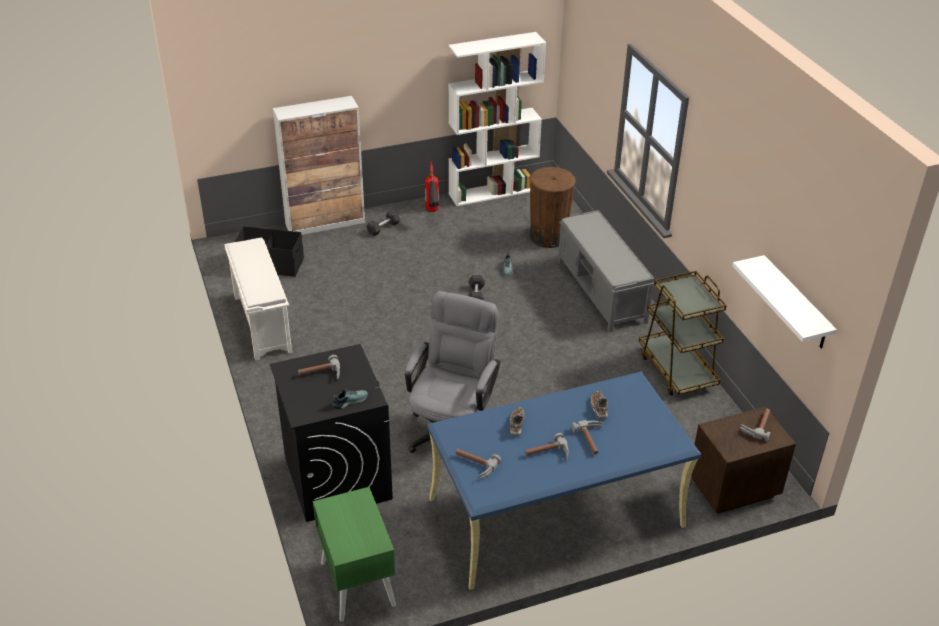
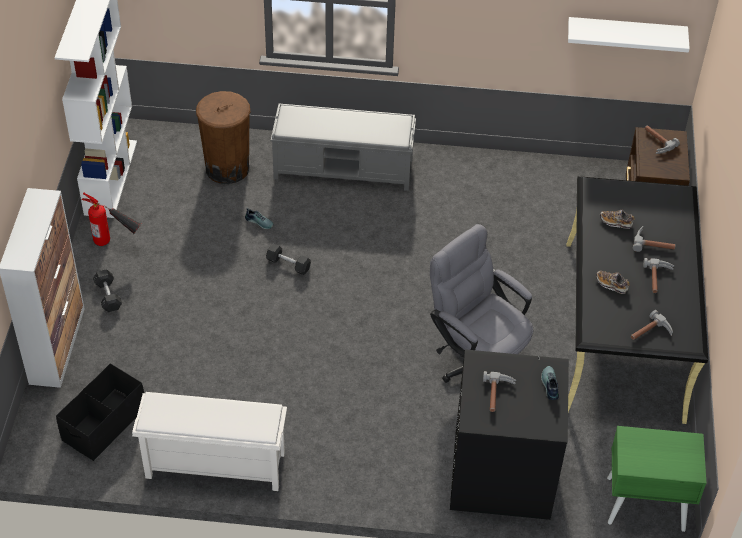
camera: 65 degrees left, 10 degrees up
blue desk [427,372,701,590] -> black desk [566,176,708,424]
brown cart [639,271,727,395] -> none

